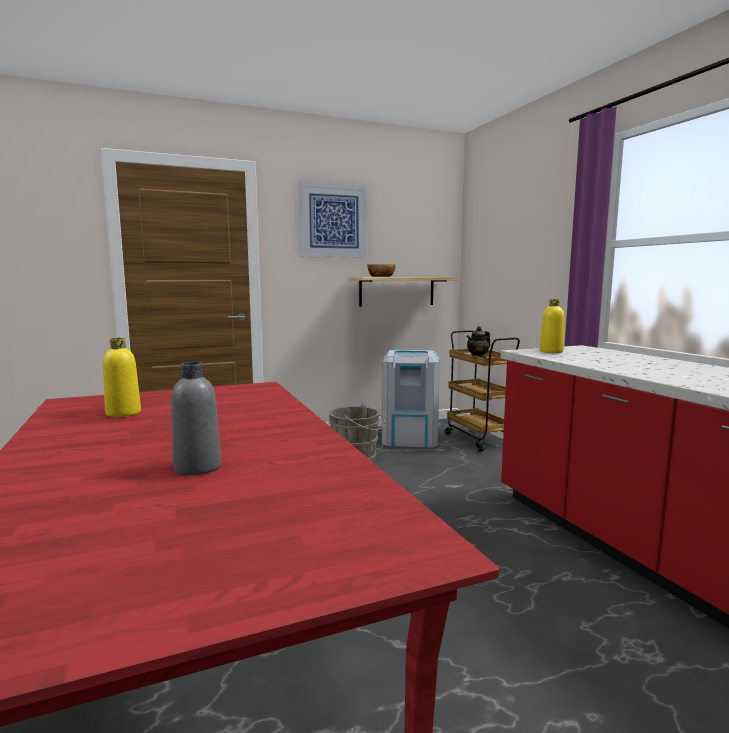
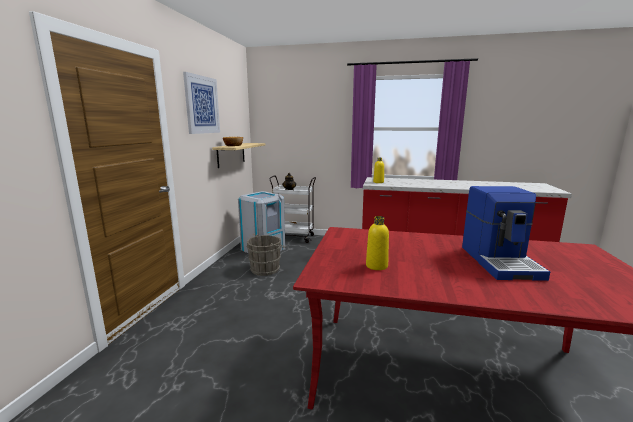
camera: 55 degrees left, 5 degrees up
grey bottle [171,362,221,475] -> coffee machine [462,186,550,281]
brown cart [445,330,520,452] -> white cart [270,175,316,243]

